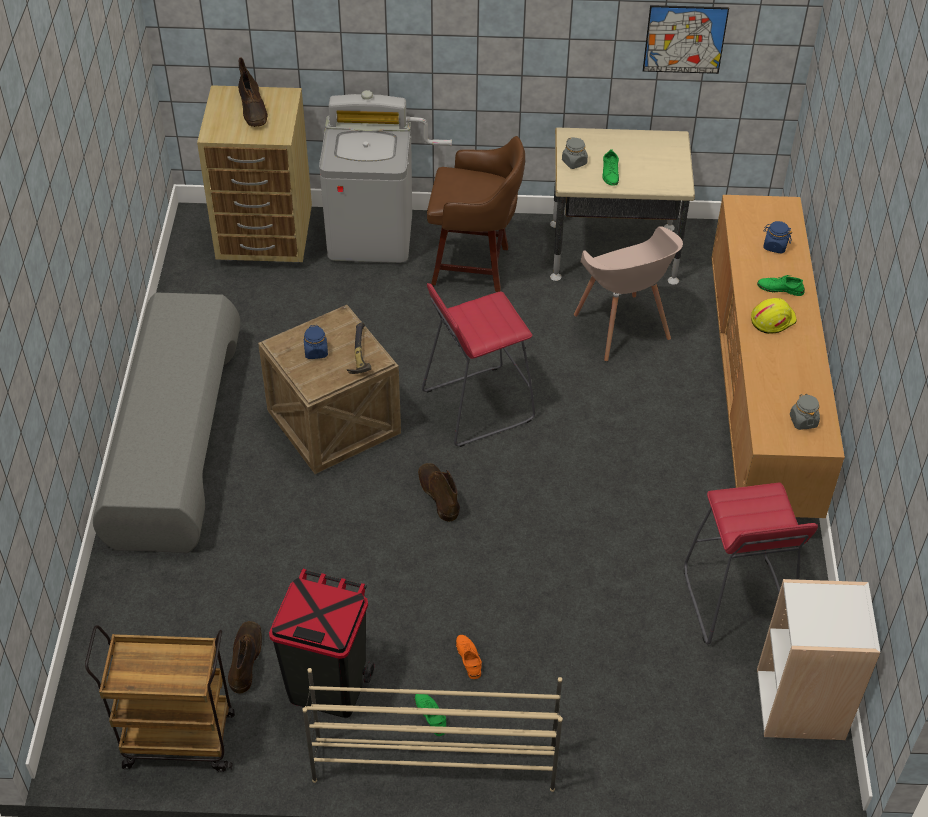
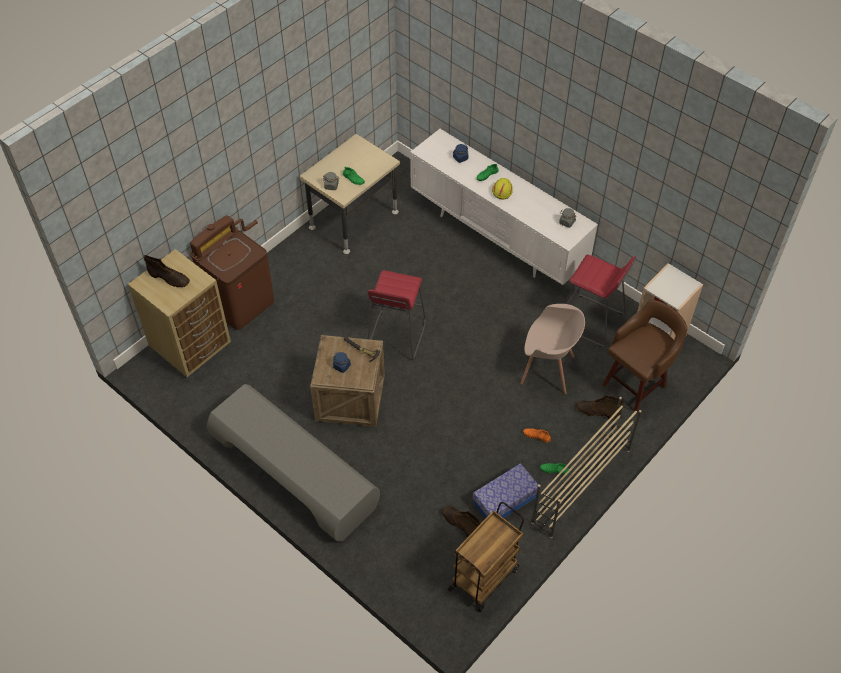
camera: 50 degrees left, 5 degrees up
black trash can [269,569,374,718] -> storage box [473,463,539,520]
grey washing machine [319,90,452,263] -> brown washing machine [190,215,274,330]
brown boot [418,463,460,522] -> brown boot moved to [576,395,624,420]
brown stool [427,136,525,292] -> brown stool moved to [602,300,687,412]
beige chair [574,226,683,361] -> beige chair moved to [521,304,585,394]
picture [643,5,729,74] -> none
brown cabinet [711,195,845,518] -> white cabinet [410,129,598,285]

